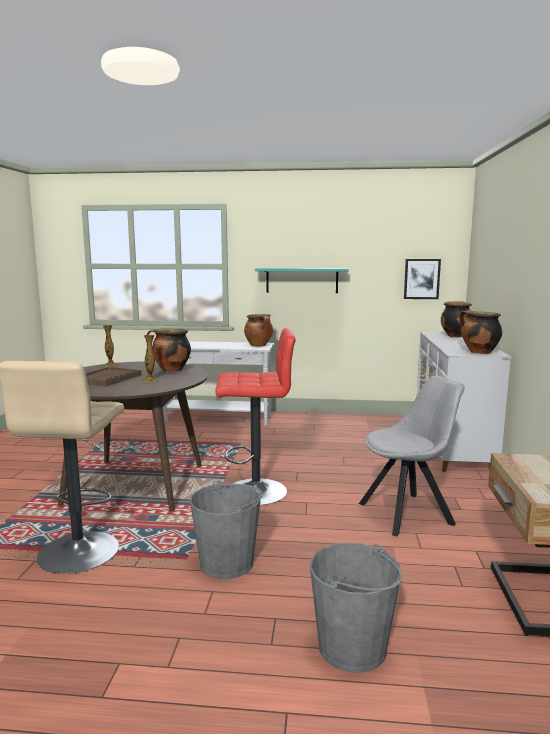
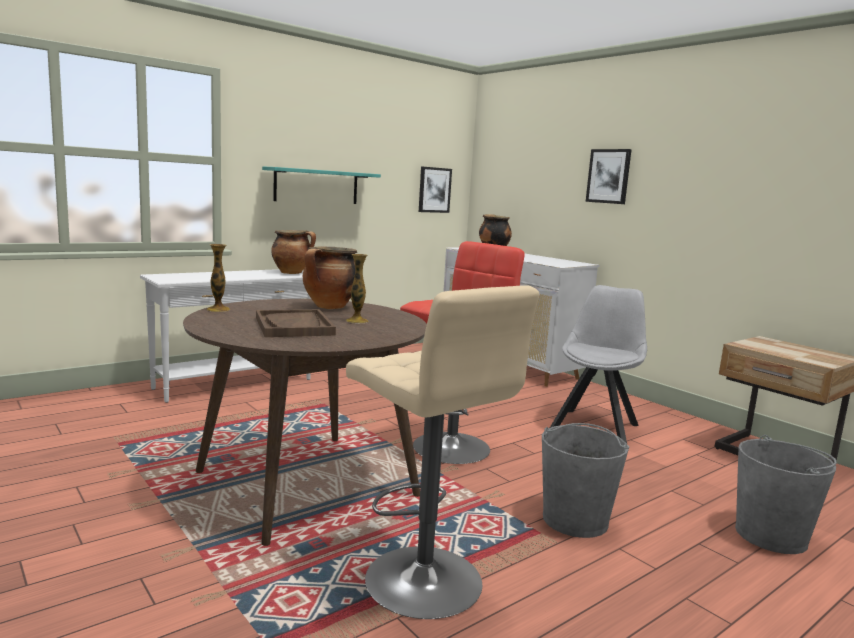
camera: 45 degrees left, 0 degrees up
cooking pot [459,310,502,354] -> none
none -> picture [586,149,632,204]

